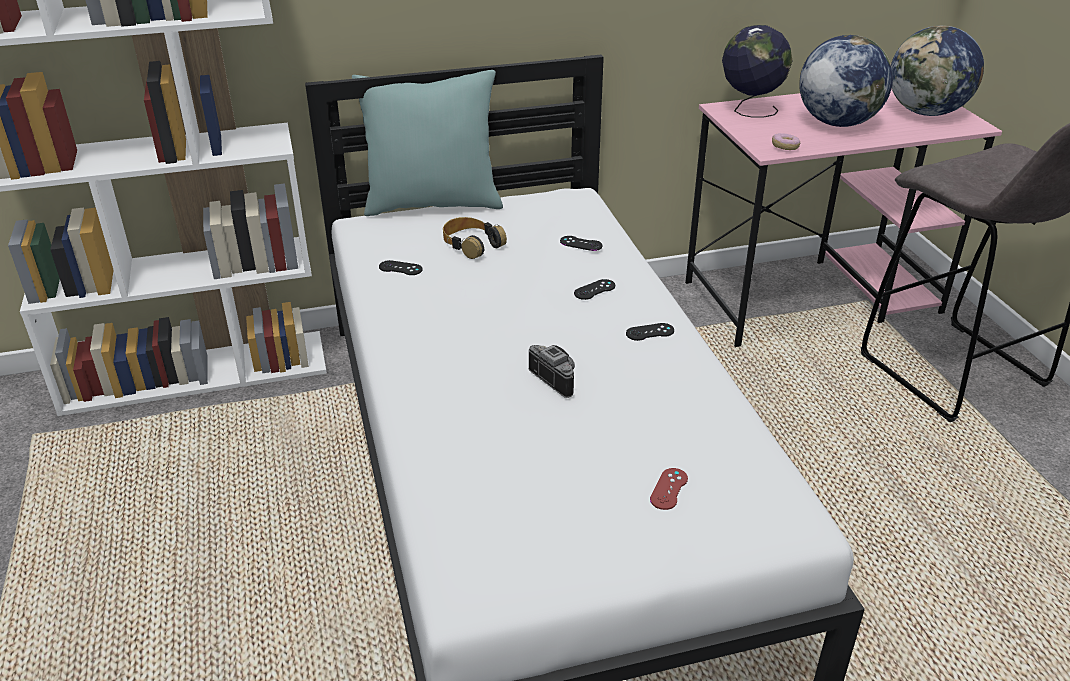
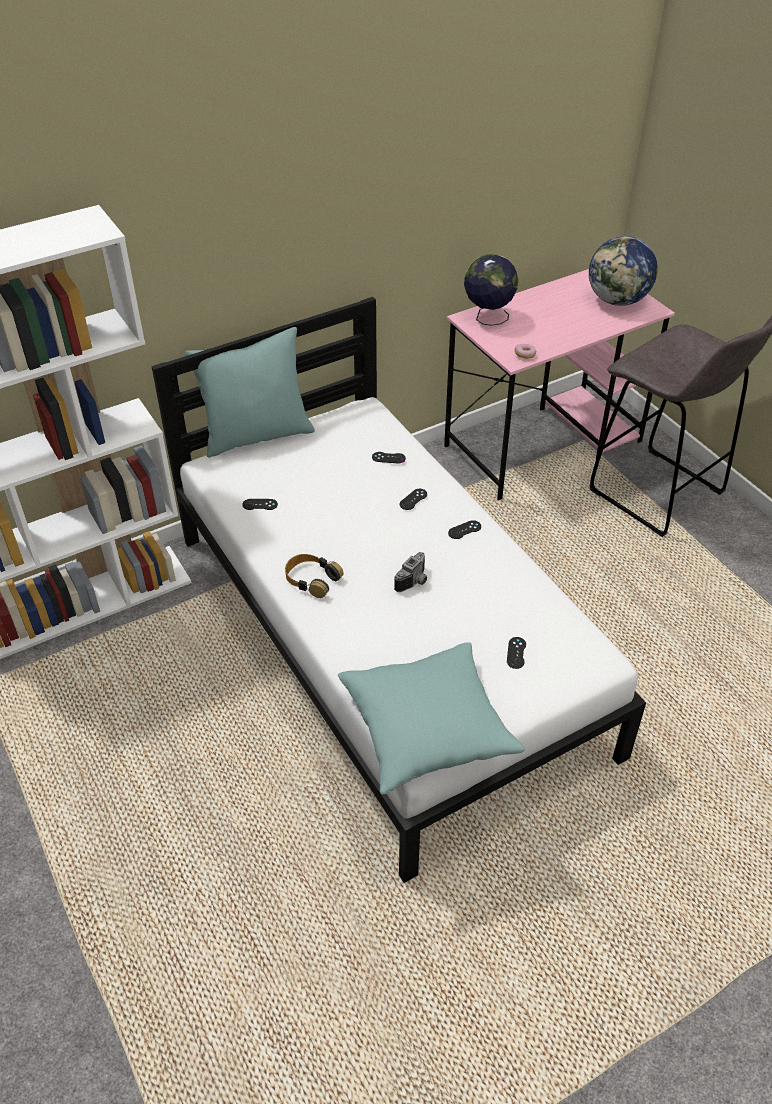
camera: 15 degrees left, 10 degrees up
headphones [443,217,507,259] -> headphones moved to [285,554,344,598]
camera [528,345,575,398] -> camera turned 90 degrees clockwise [394,552,427,592]
red game controller [650,468,688,510] -> black game controller [507,637,526,669]
globe [799,35,893,127] -> none
none -> turquoise pillow [338,642,525,794]

